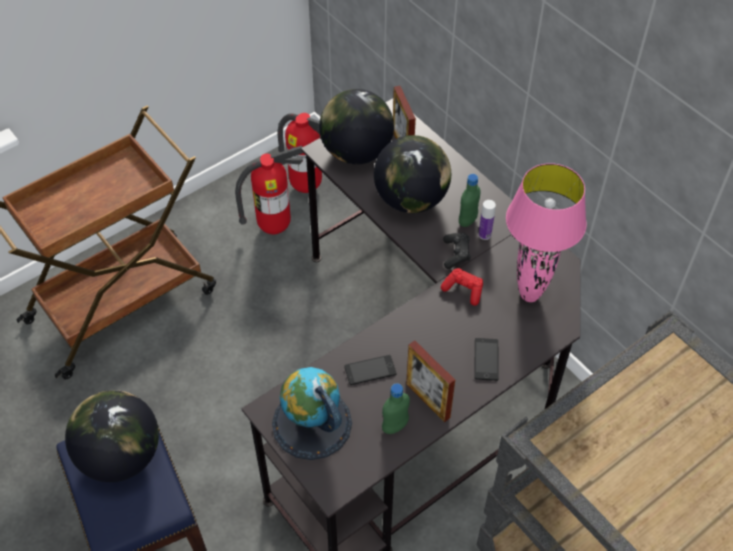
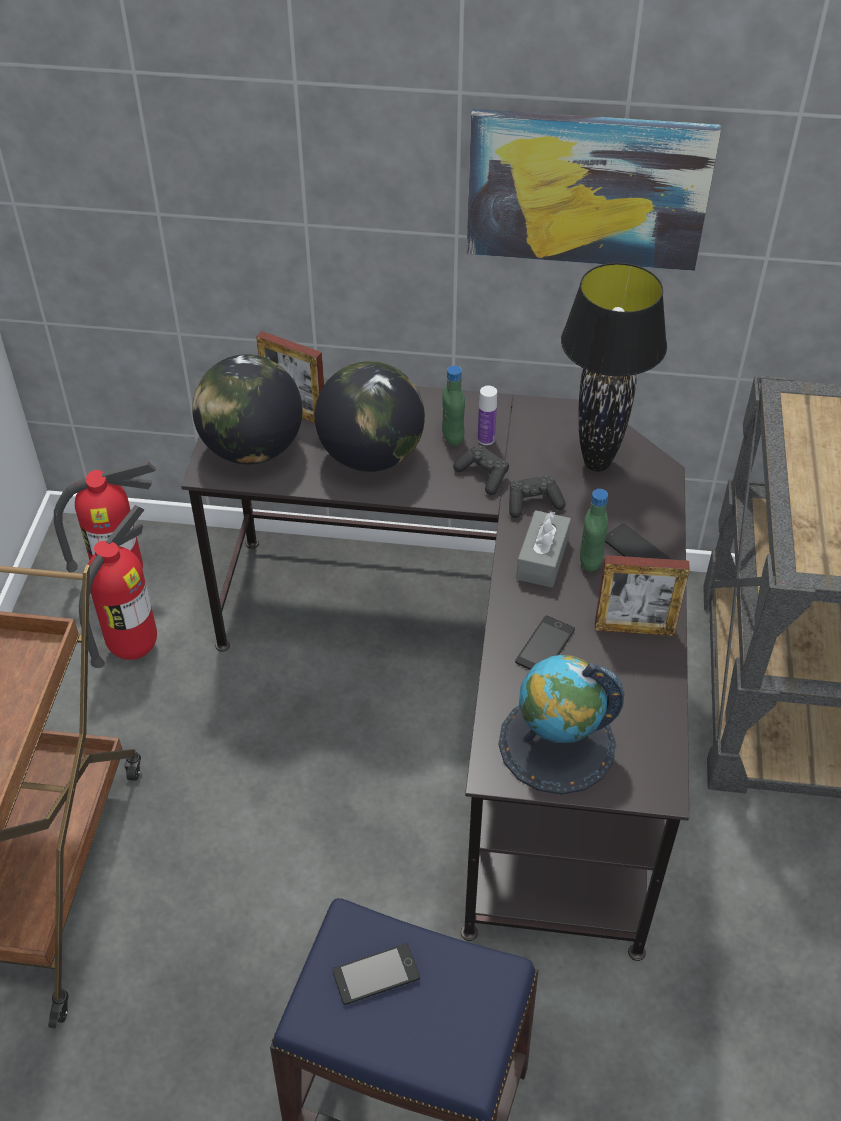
camera: 45 degrees left, 5 degrees down
globe [65,390,159,482] -> phone [333,943,420,1005]
green bottle [382,383,410,434] -> green bottle moved to [580,489,608,572]
red game controller [441,268,483,306] -> black game controller [509,476,566,518]
pink table lamp [506,163,587,302] -> black table lamp [561,263,667,472]
none -> picture [467,109,721,271]
none -> grey tissue box [516,510,571,588]

